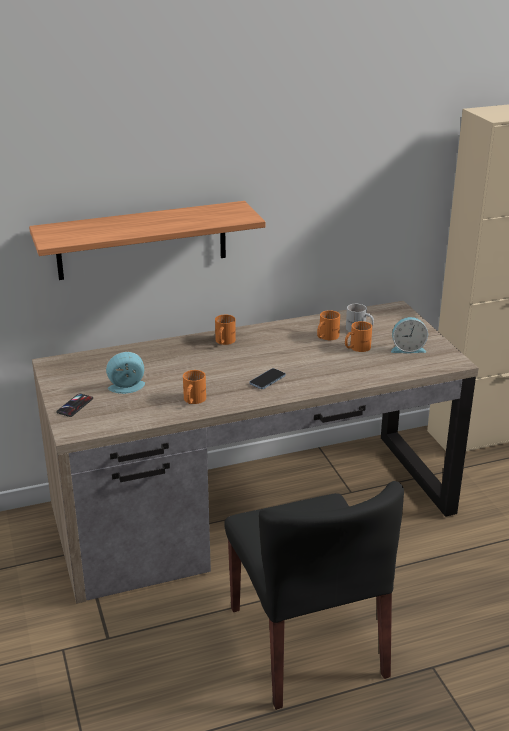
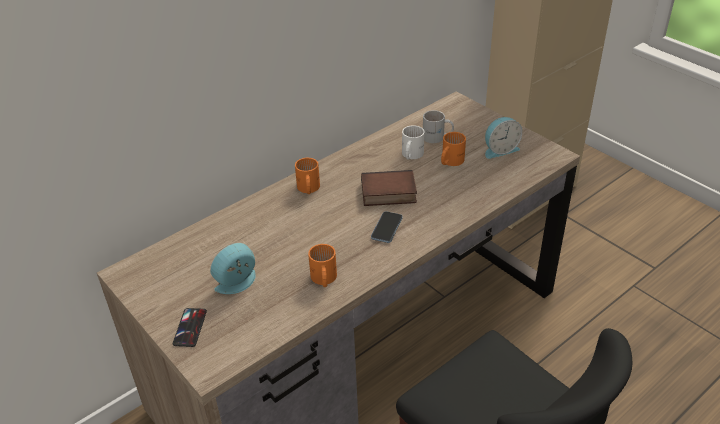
camera: 20 degrees left, 10 degrees up
shelf [29,201,266,280] -> none
orange mug [317,310,340,340] -> white mug [402,125,425,160]
none -> book [361,170,417,206]

